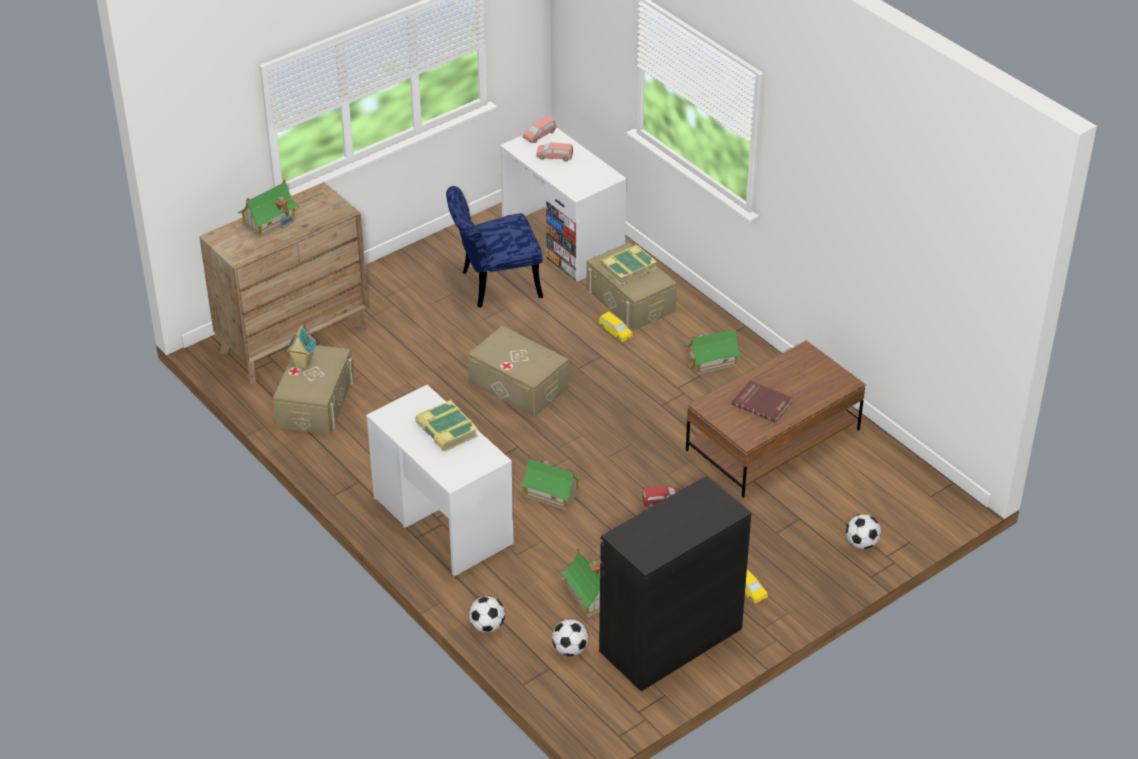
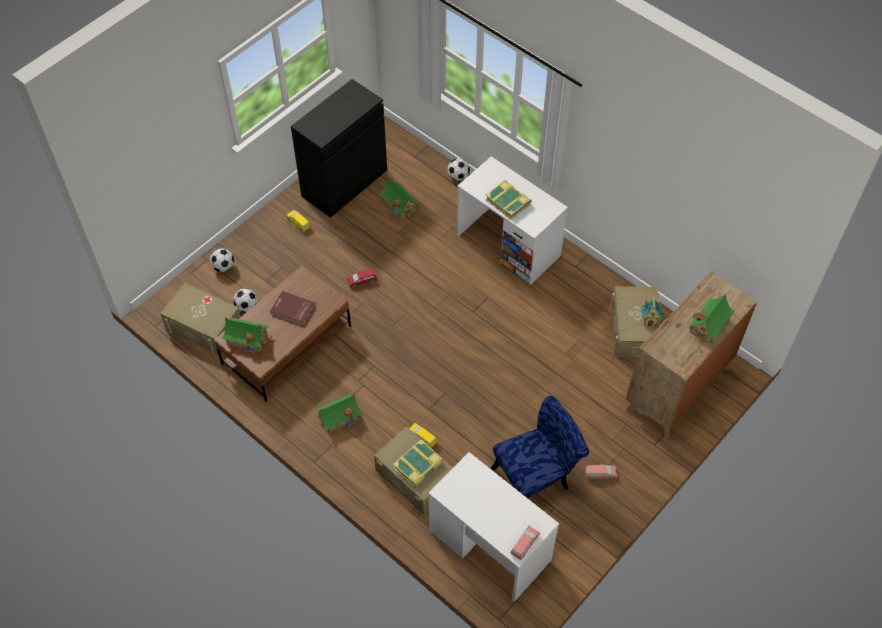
camera: 170 degrees right, 15 degrees up
beige storage box [468,326,568,417] -> beige storage box moved to [160,283,241,355]
toy house [520,456,583,510] -> toy house moved to [222,317,269,353]
pink toy car [536,142,573,162] -> pink toy car moved to [585,465,617,480]
football [552,619,589,656] -> football moved to [233,288,258,312]

